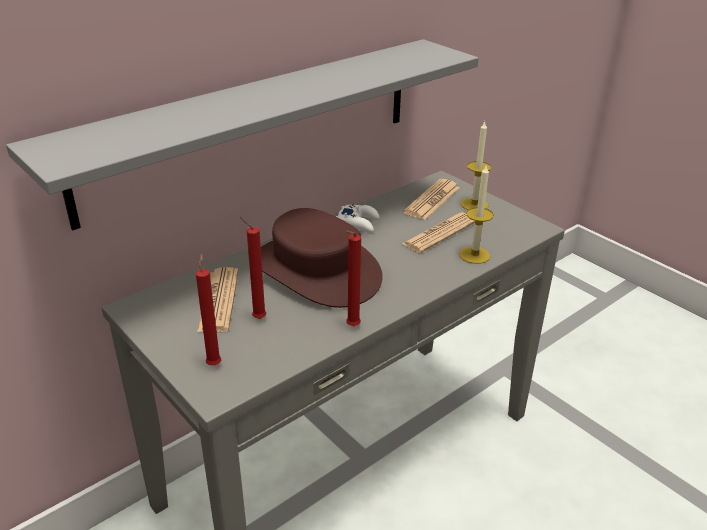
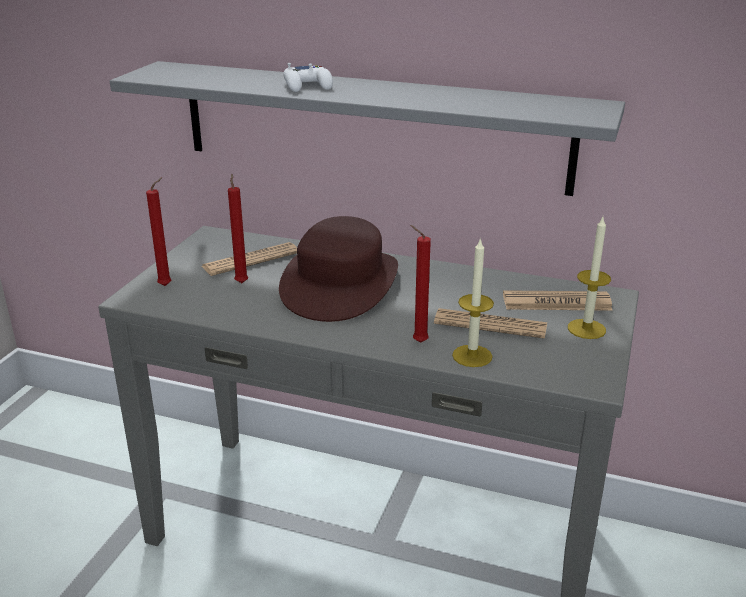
camera: 60 degrees right, 5 degrees down
white game controller [337,204,379,233] -> white game controller moved to [283,63,333,92]
red candle [346,231,361,326] -> red candle moved to [410,225,431,343]

